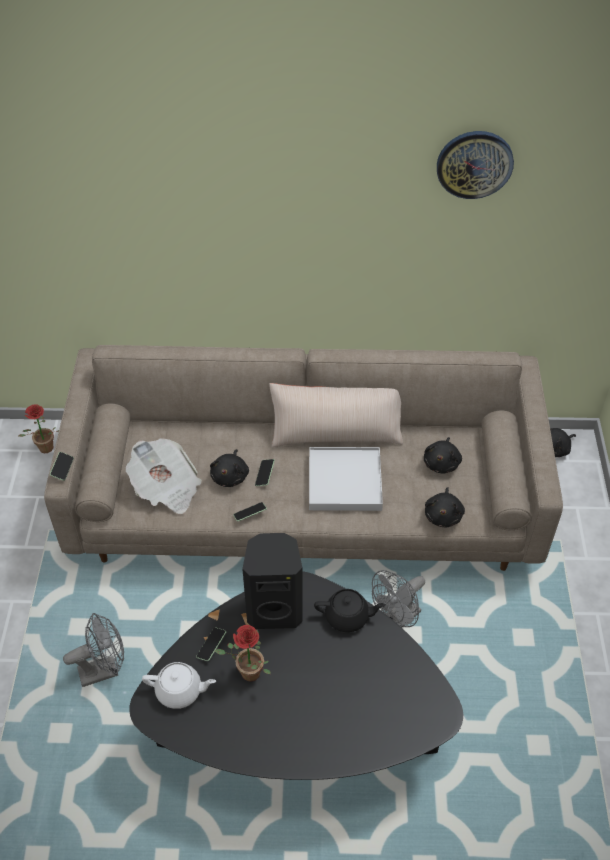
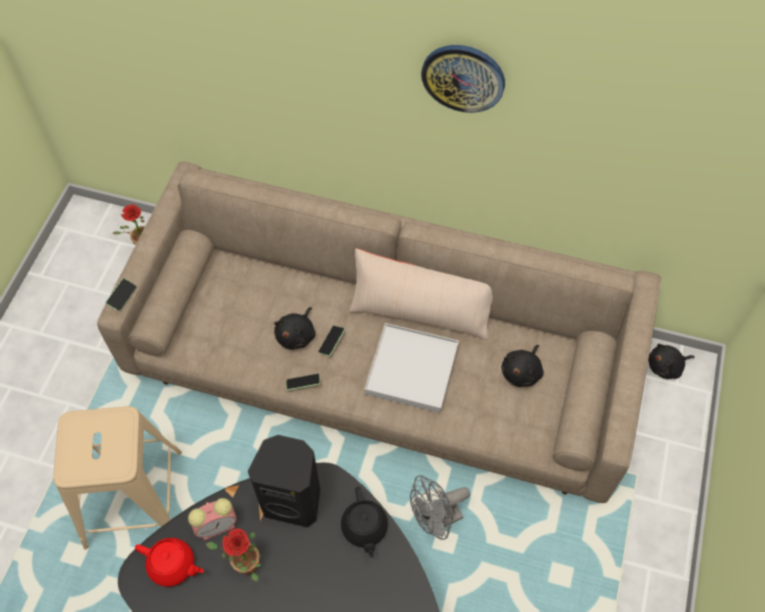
camera: 15 degrees right, 10 degrees up
grey fan [63,613,124,687] -> beige stool [53,406,182,550]
newspaper [126,438,202,514] -> none
white teapot [142,662,216,709] -> red teapot [135,538,204,587]
phone [196,627,226,661] -> alarm clock [188,498,237,540]
black teapot [314,589,386,632] -> black teapot turned 60 degrees clockwise [341,487,388,558]
black plush toy [425,487,465,527] -> none
wall clock [437,131,514,199] -> wall clock moved to [421,45,505,113]

